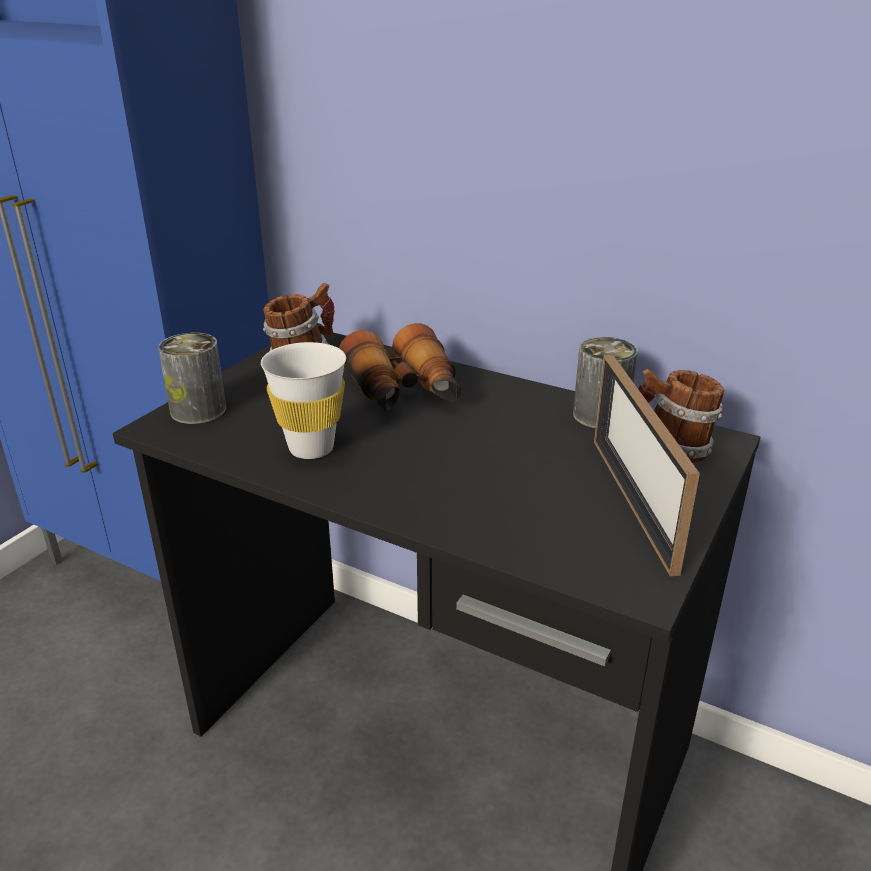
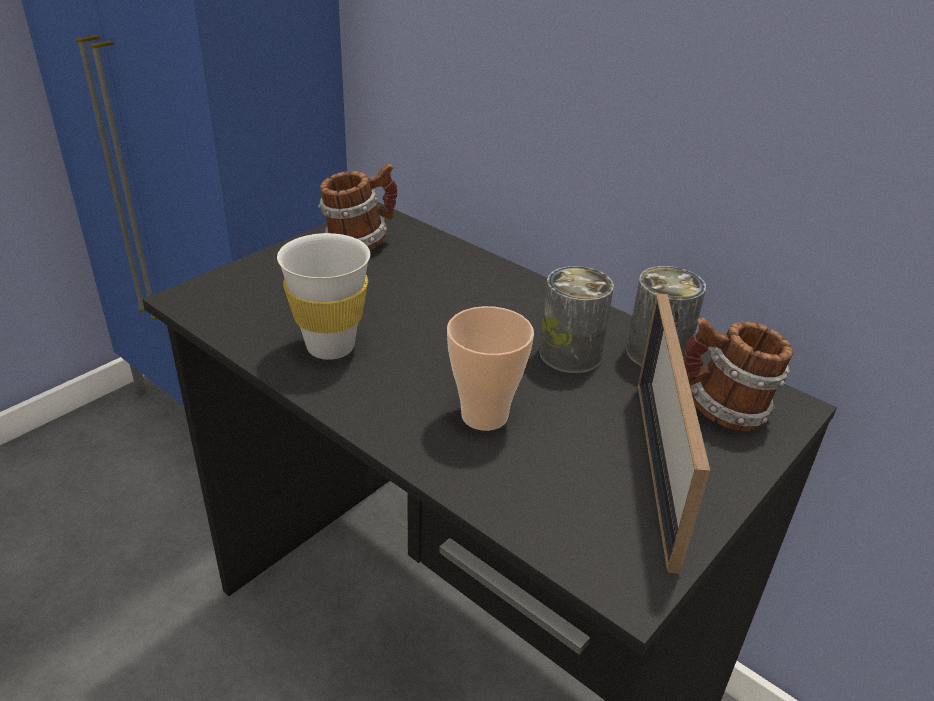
camera: 10 degrees right, 5 degrees up
can [158,333,226,424] -> can moved to [539,266,614,373]
binoculars [339,323,461,411] -> none
none -> cup [447,306,534,431]

